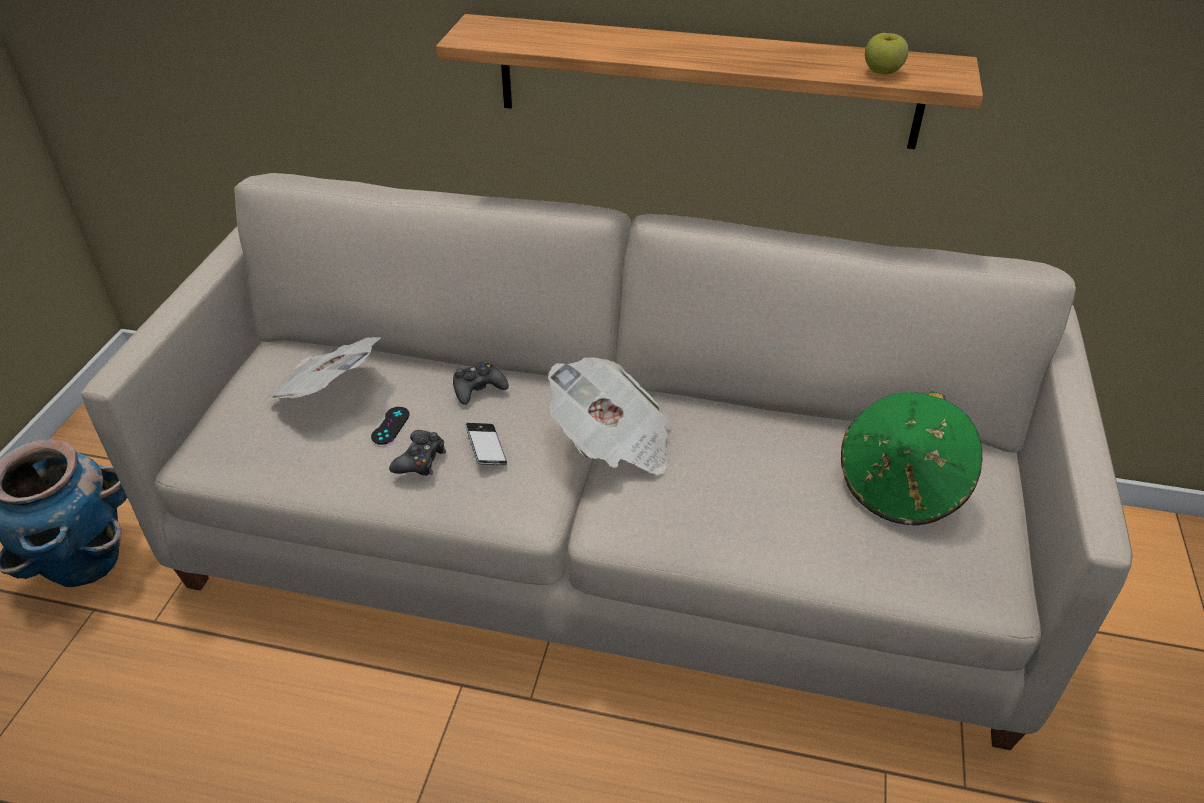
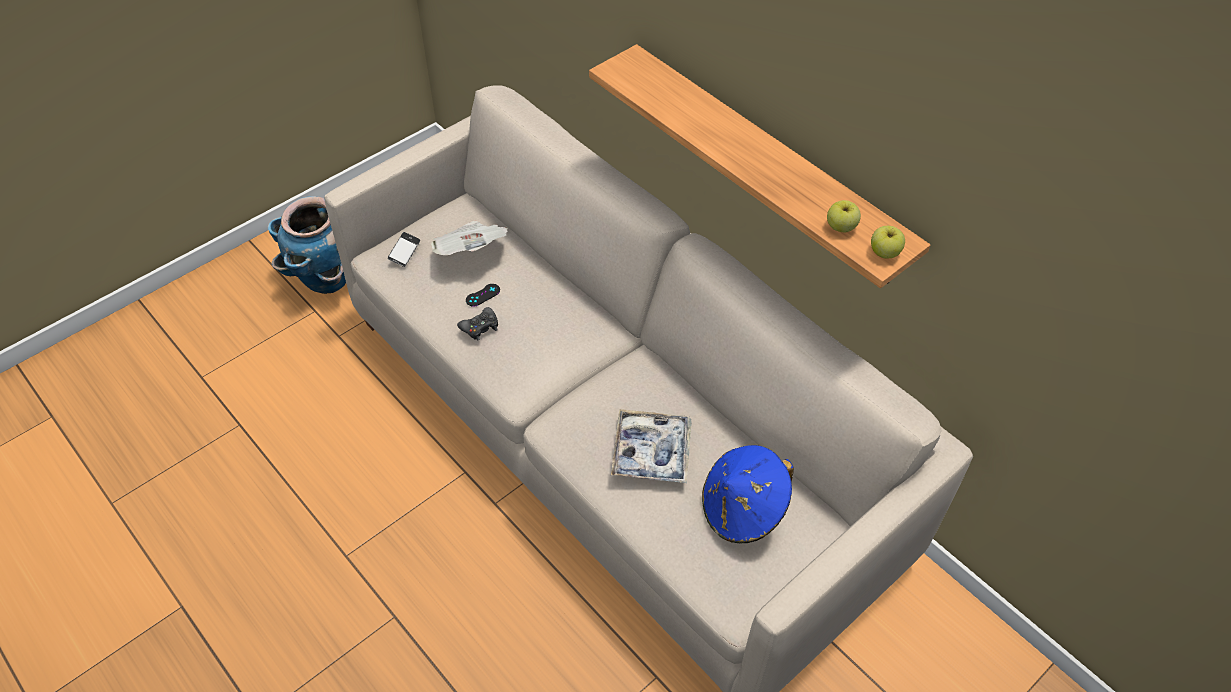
camera: 35 degrees right, 10 degrees up
black game controller [453,361,509,405] -> none
phone [465,423,507,466] -> phone moved to [388,232,420,267]
newspaper [548,357,670,475] -> none
green hat [841,391,982,526] -> blue hat [702,445,794,543]
none -> tray [611,409,692,483]
none -> apple [871,226,905,259]

